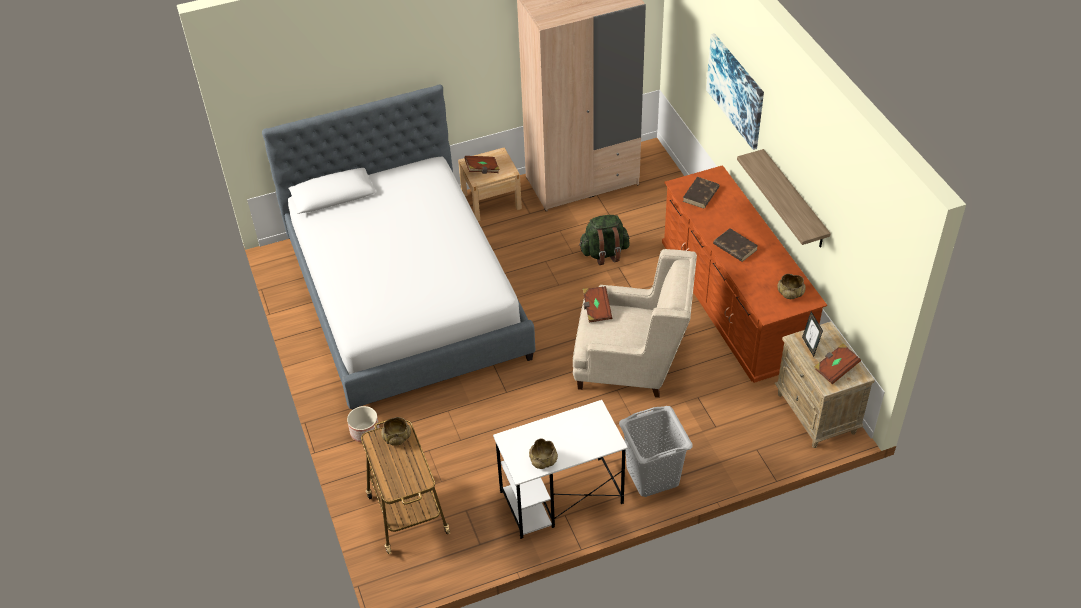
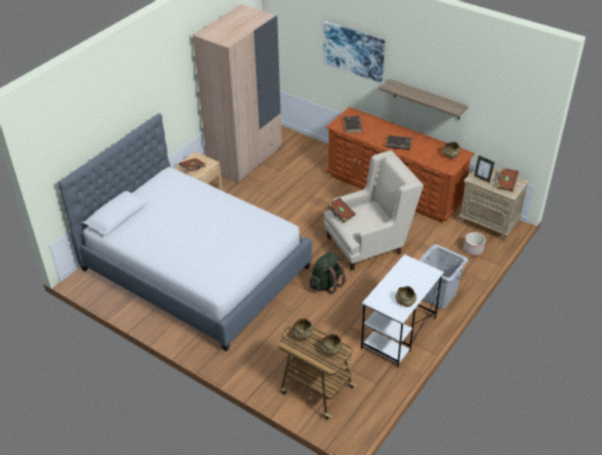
camera: 35 degrees left, 5 degrees down
planter [347,406,380,442] -> planter moved to [464,232,486,256]
green backpack [579,215,630,265] -> green backpack moved to [310,252,346,294]
none -> beige bowl [320,334,342,356]

